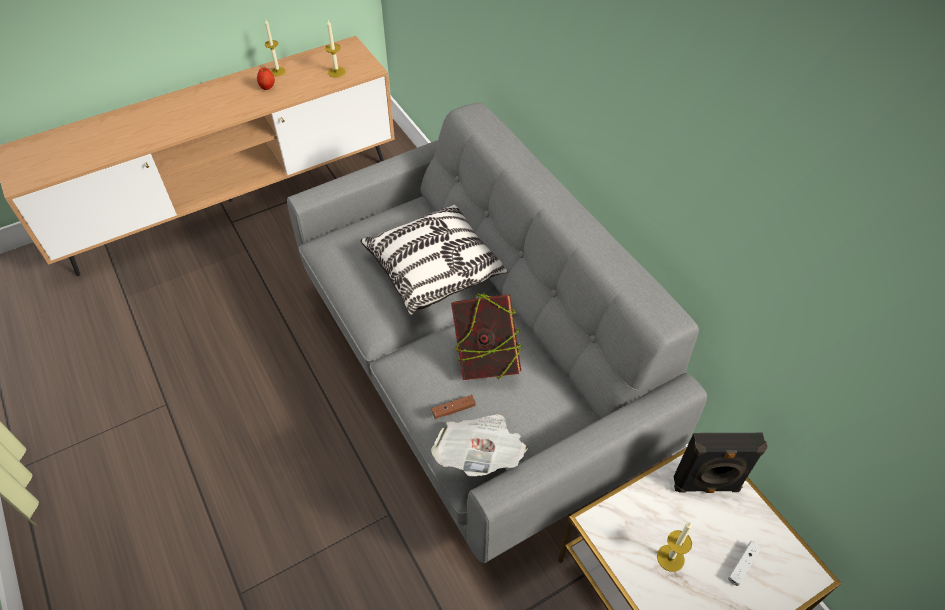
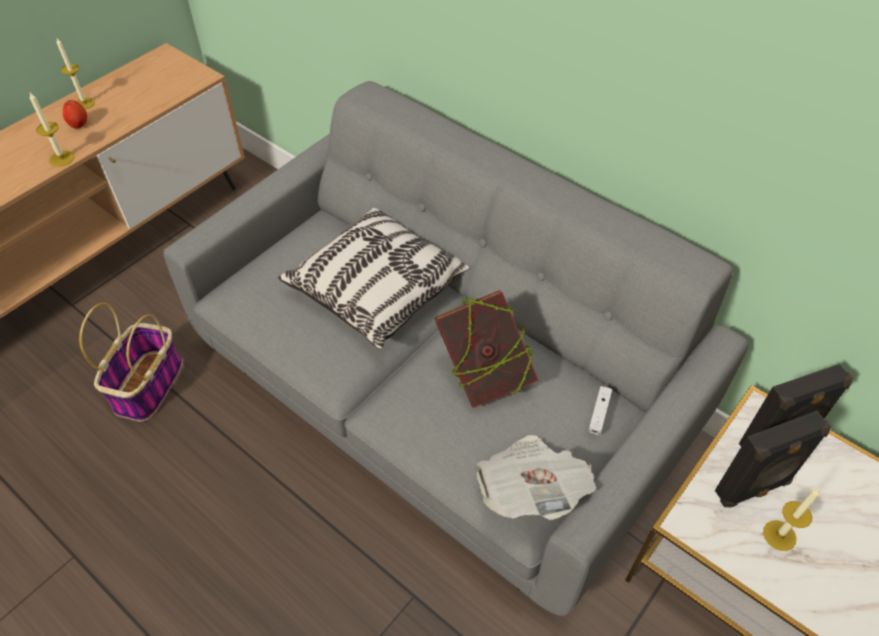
camera: 20 degrees left, 0 degrees up
candle [325,20,345,77] -> candle moved to [29,93,74,167]
brown game controller [432,395,476,419] -> none
white game controller [728,541,762,586] -> white game controller moved to [588,386,612,435]
none -> basket [79,303,183,422]
none -> black speaker [715,411,832,508]

